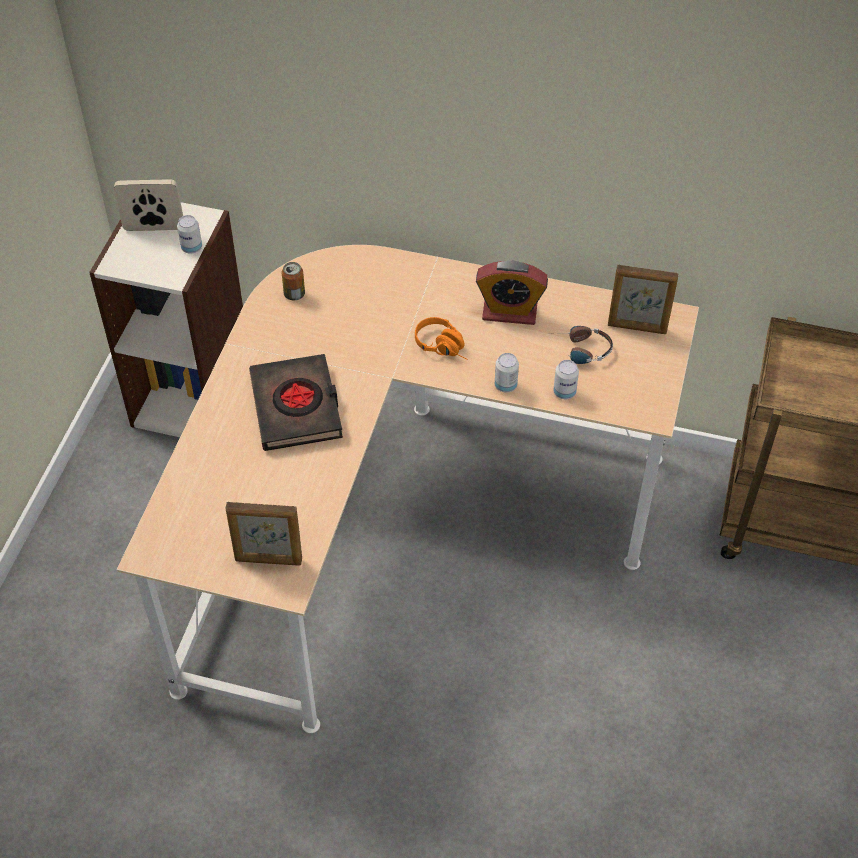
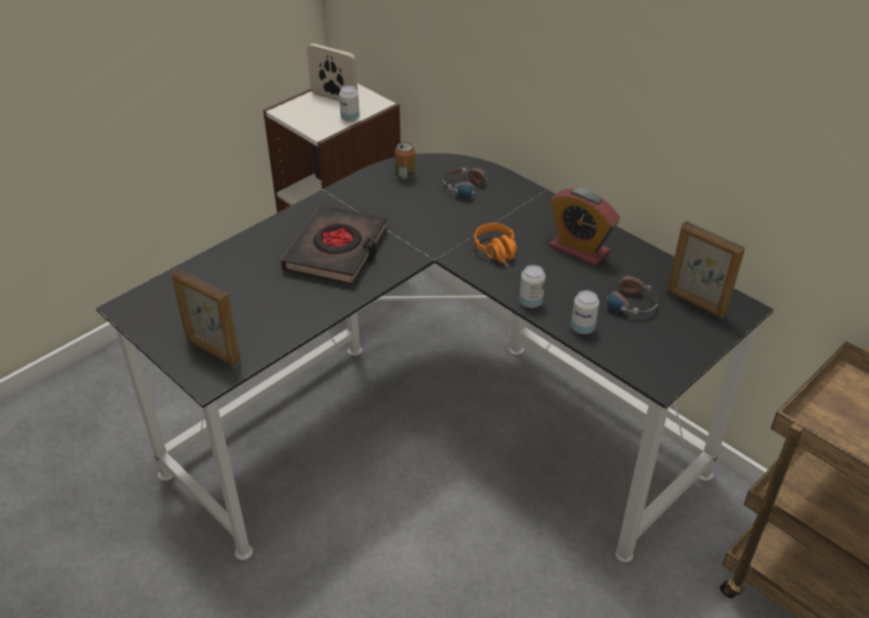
camera: 30 degrees right, 10 degrees down
beige desk [117,245,699,733] -> black desk [96,153,774,562]
none -> headphones [443,168,491,198]

